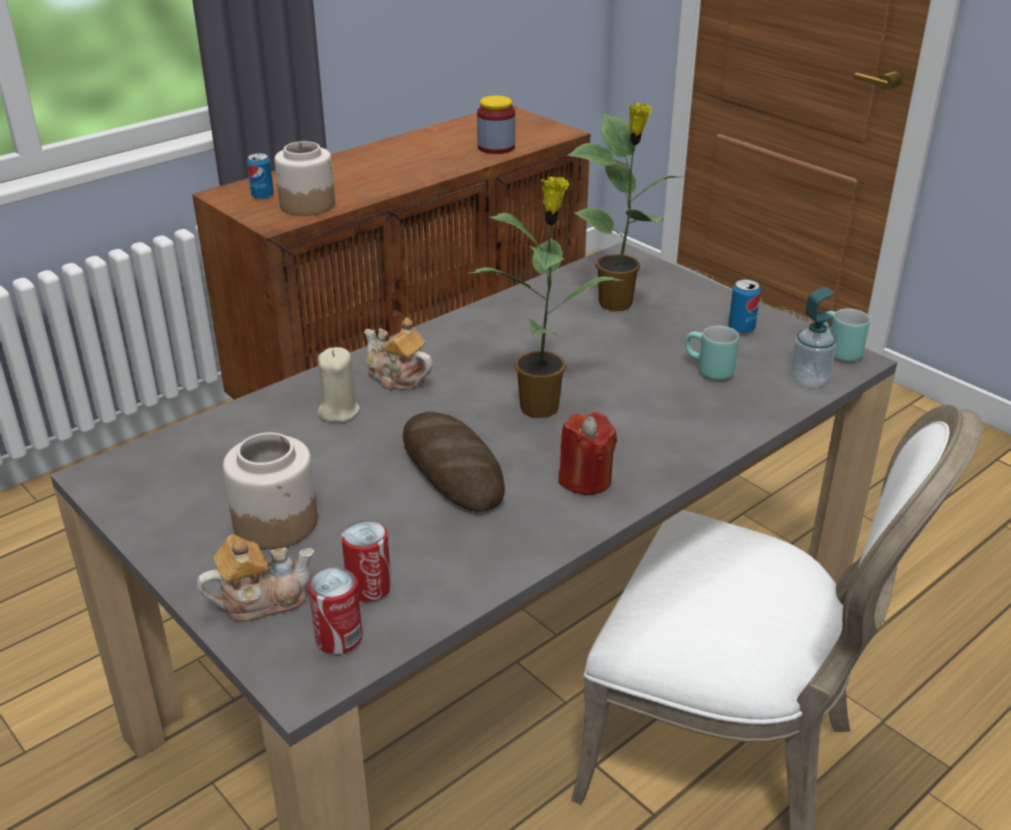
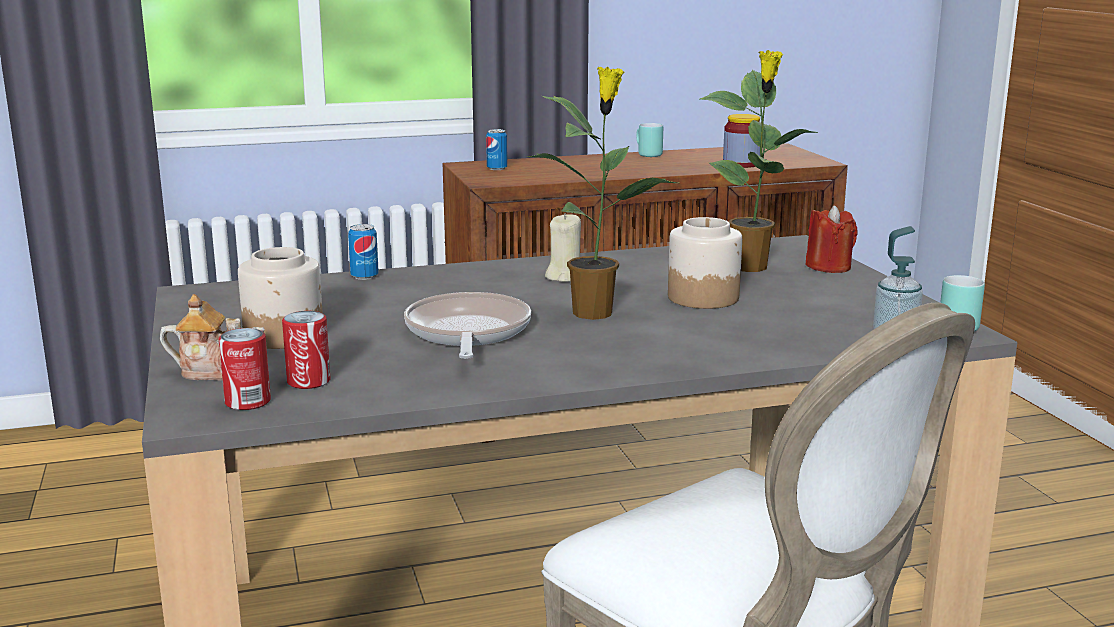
camera: 25 degrees right, 15 degrees down
jar [274,141,335,216] -> jar moved to [668,217,742,309]
beige candle [318,347,360,422] -> beige candle moved to [545,213,581,282]
teapot [364,317,433,390] -> none
bread [403,412,505,512] -> frying pan [404,292,531,359]
red candle [559,412,617,495] -> red candle moved to [805,205,858,273]
turquoise mug [685,326,739,381] -> turquoise mug moved to [636,123,663,157]
can [728,279,761,334] -> can moved to [348,224,379,280]

